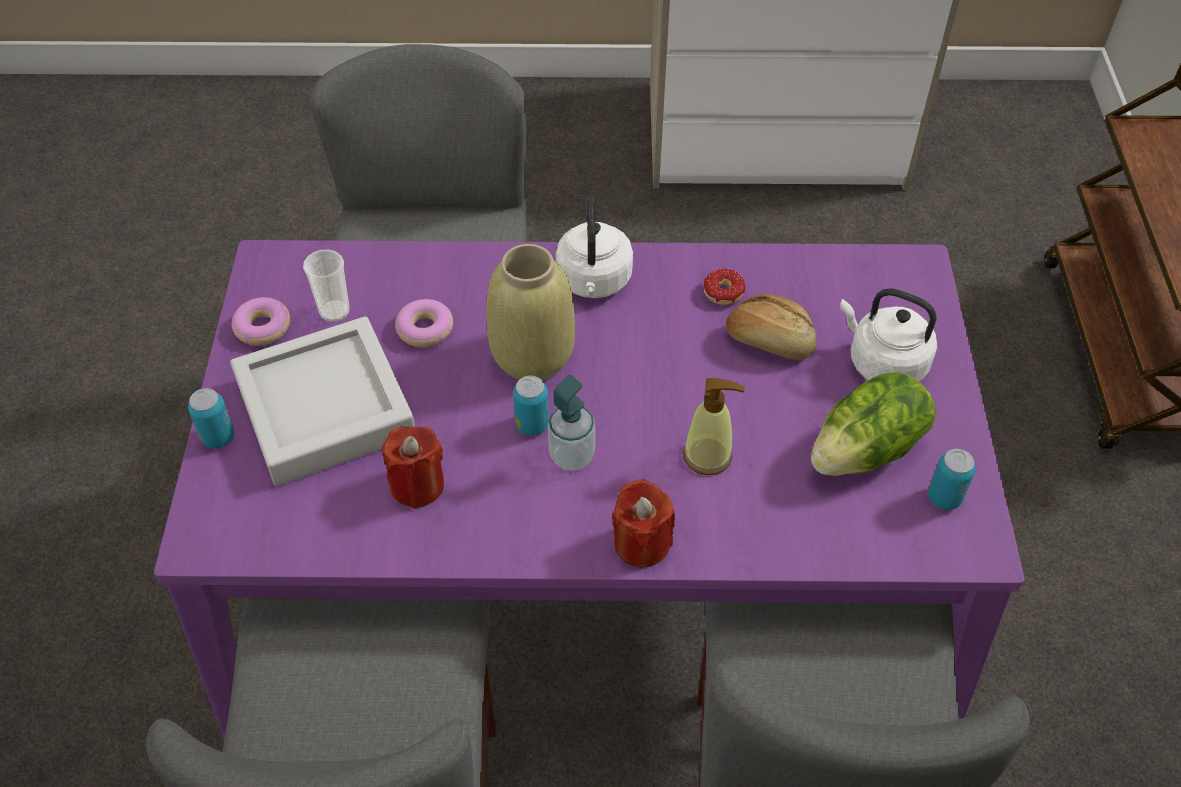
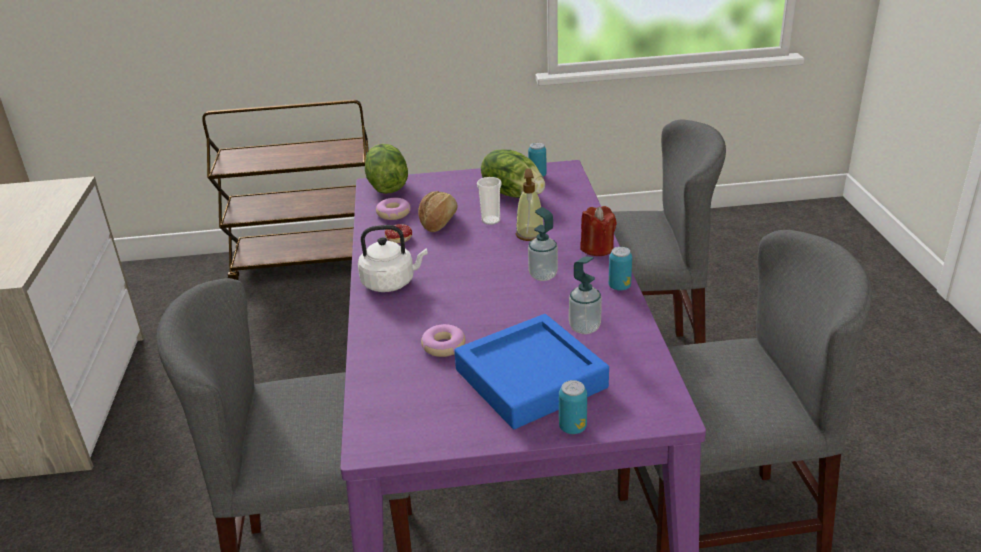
camera: 95 degrees left, 20 degrees down
grey tray [230,316,415,486] -> blue tray [454,314,609,429]
donut [231,297,290,346] -> donut moved to [376,198,411,220]
cup [303,249,350,322] -> cup moved to [477,177,502,225]
red candle [382,426,444,509] -> soap dispenser [569,256,602,334]
beige vase [486,244,575,380] -> none
can [513,376,549,436] -> can moved to [609,247,632,291]
white kettle [840,288,937,381] -> none
none -> lettuce [365,144,408,194]

